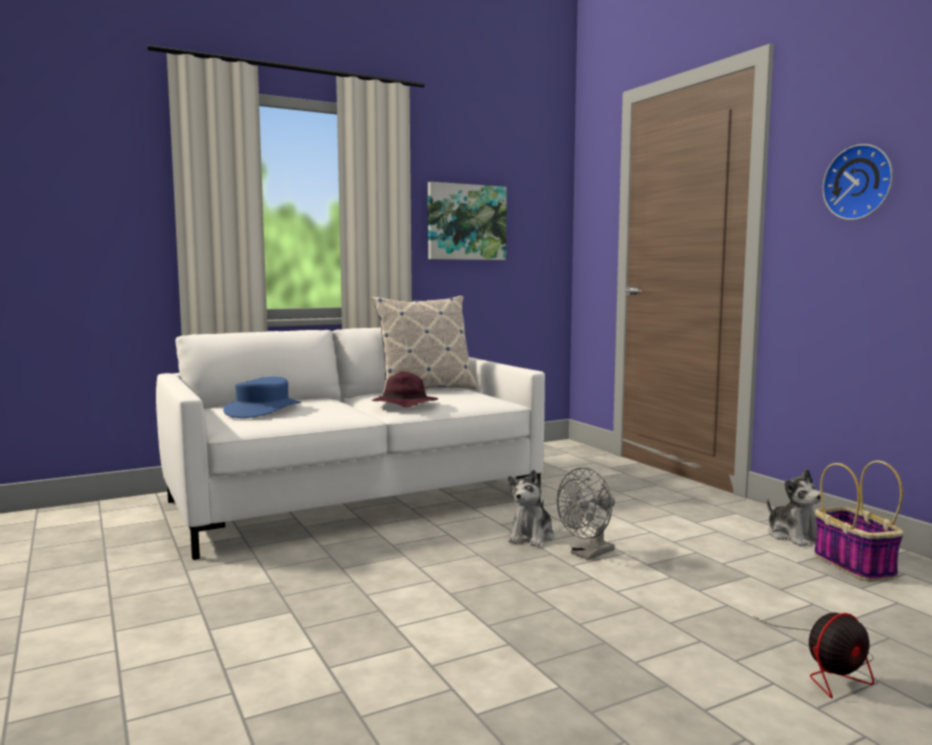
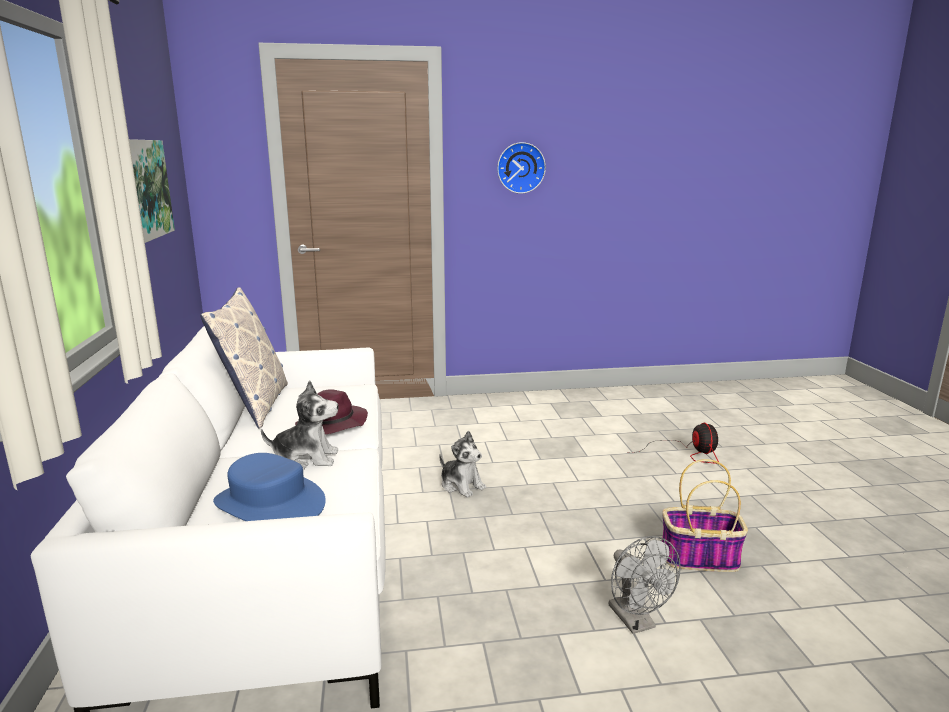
camera: 70 degrees left, 10 degrees up
grey fan [557,467,615,560] -> grey fan moved to [609,536,681,634]
plush toy [767,469,821,547] -> plush toy moved to [261,380,339,470]
basket [814,460,904,581] -> basket moved to [662,459,748,572]

